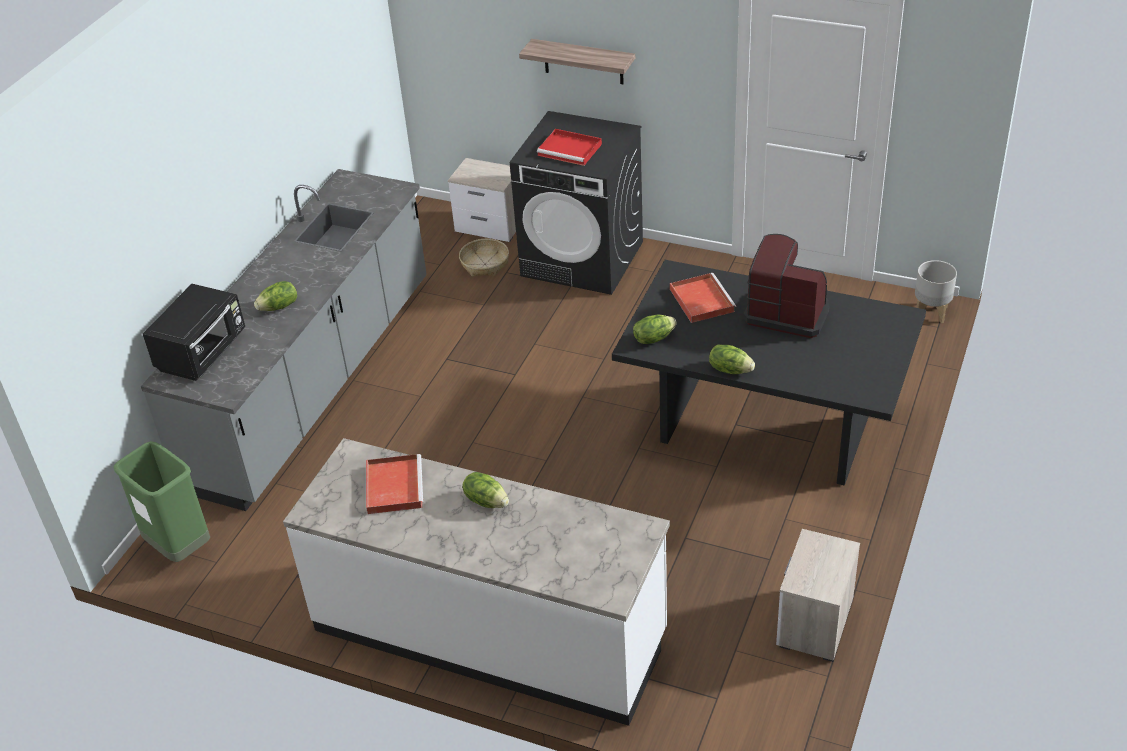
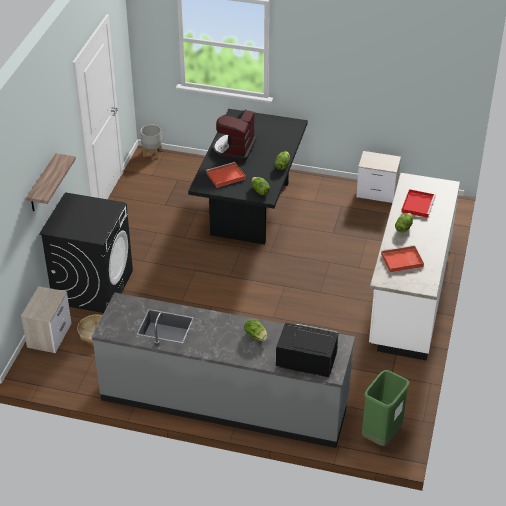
camera: 100 degrees left, 0 degrees up
red tray [537,129,602,166] -> red tray moved to [401,189,436,218]

